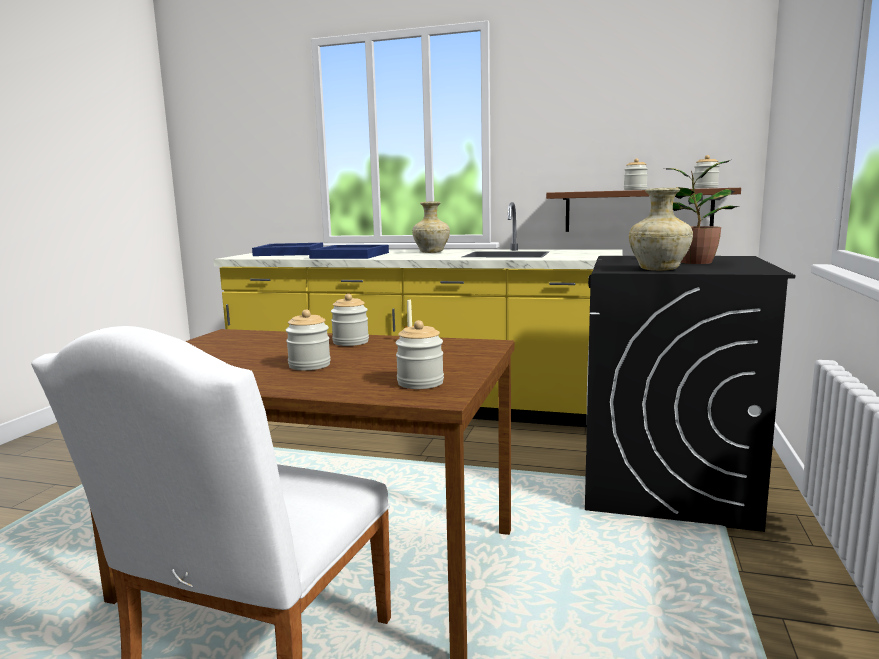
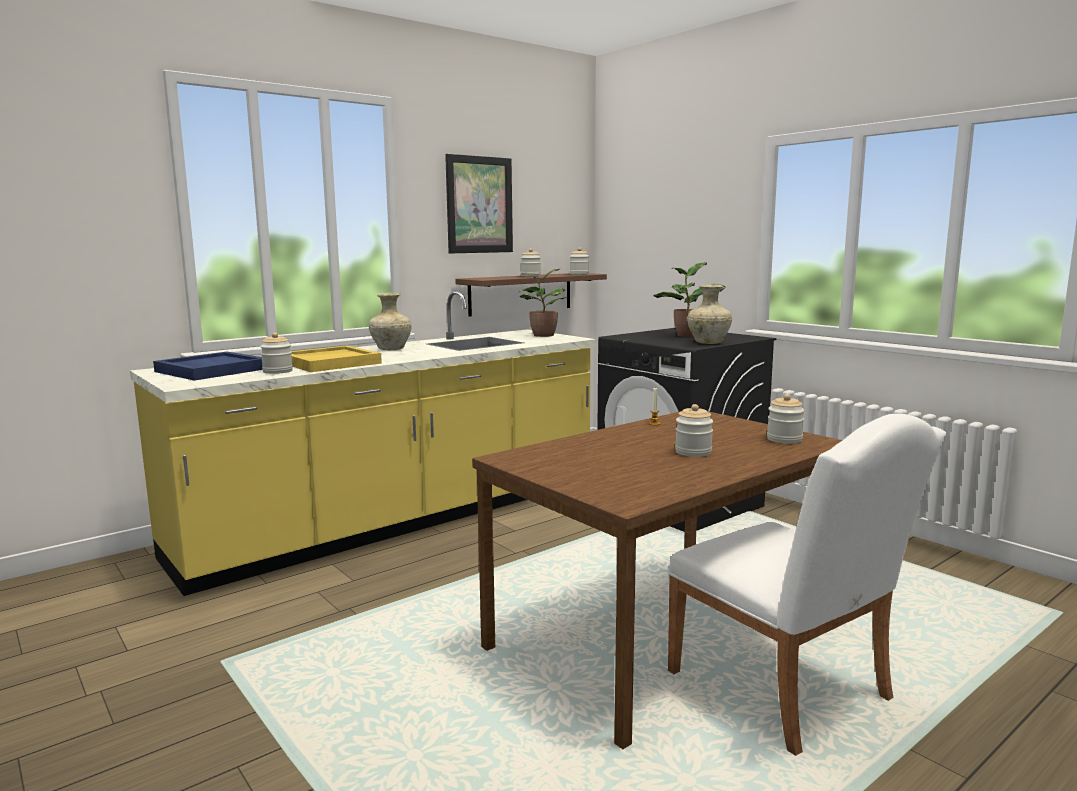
camera: 55 degrees left, 0 degrees up
blue tray [309,245,389,259] -> yellow tray [291,345,382,372]
jar [331,294,369,346] -> jar moved to [260,332,293,374]
none -> picture [445,154,513,253]
none -> potted plant [519,268,566,337]

